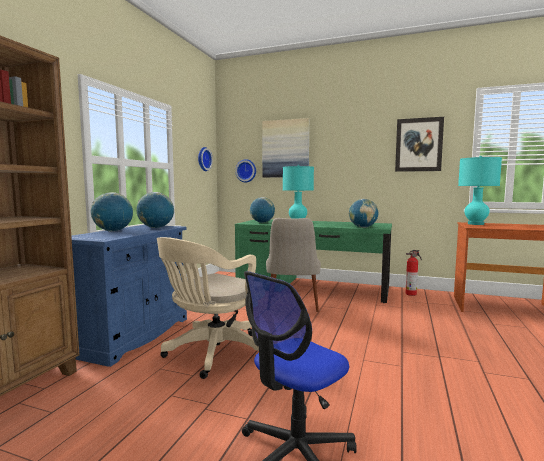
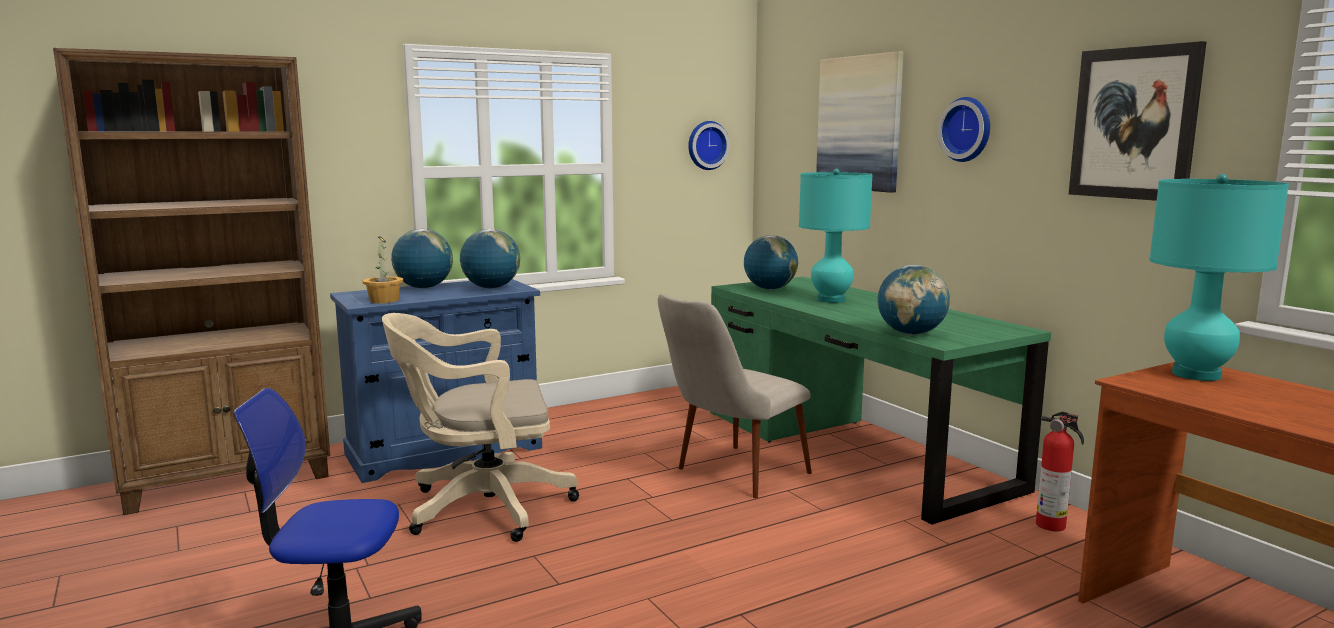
camera: 40 degrees right, 5 degrees up
wall clock [235,159,256,182] -> wall clock moved to [938,97,990,162]
none -> potted plant [363,236,403,303]

